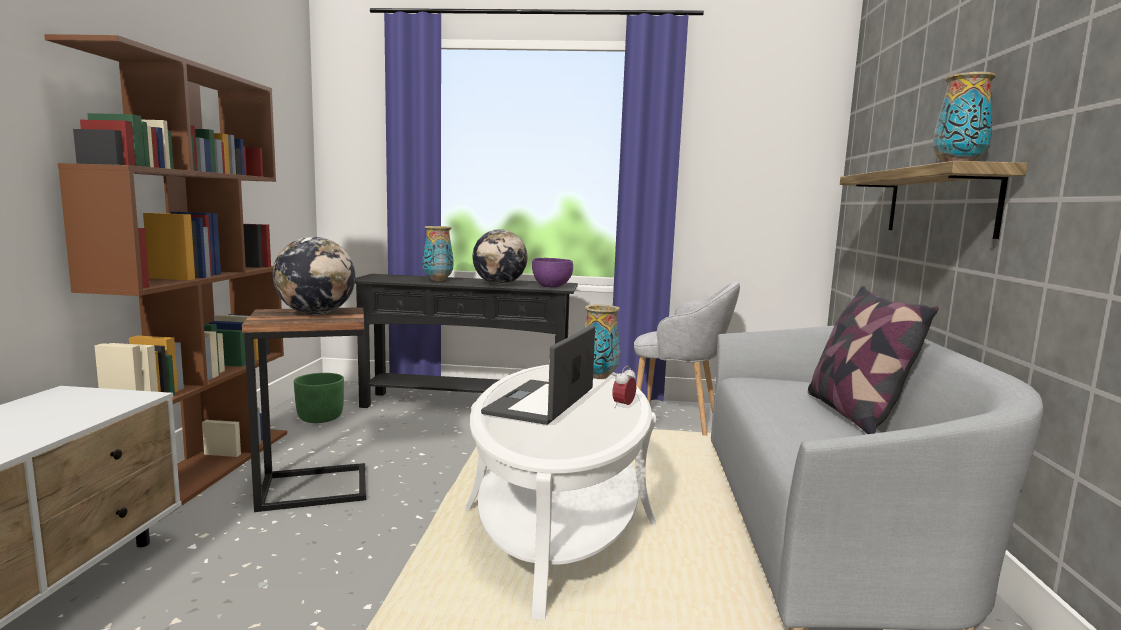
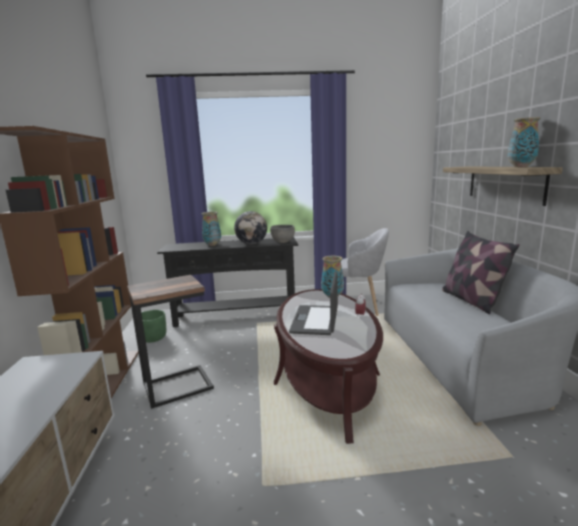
camera: 10 degrees left, 5 degrees up
globe [272,237,355,315] -> none
white coffee table [464,365,656,620] -> brown coffee table [274,289,383,444]
purple bowl [532,258,573,288] -> grey bowl [270,225,295,243]

